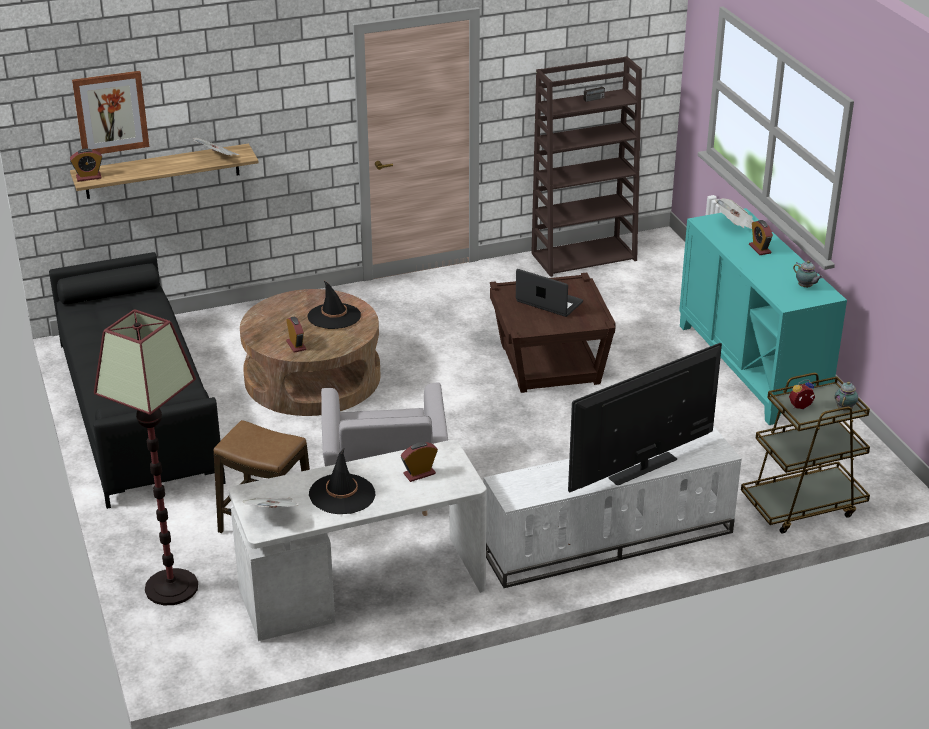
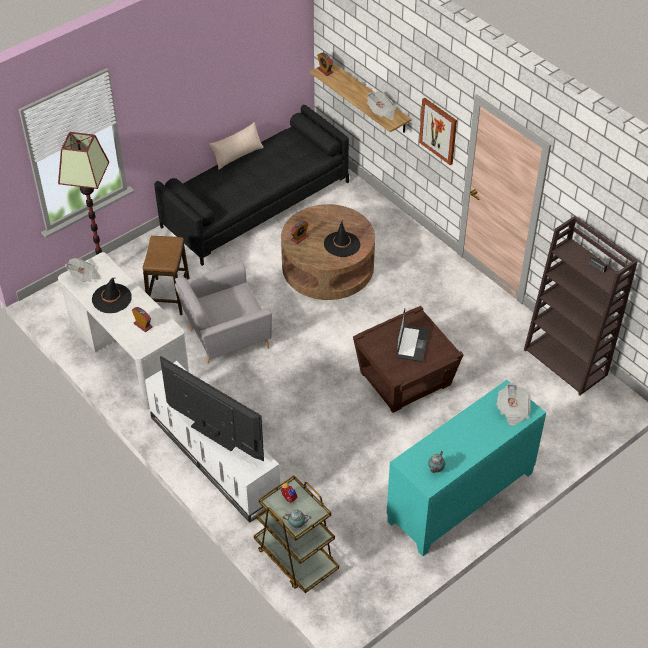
camera: 70 degrees right, 15 degrees up
picture [72,71,149,154] -> picture moved to [419,98,457,165]
alarm clock [749,220,773,255] -> none
none -> beige pillow [209,122,263,170]

